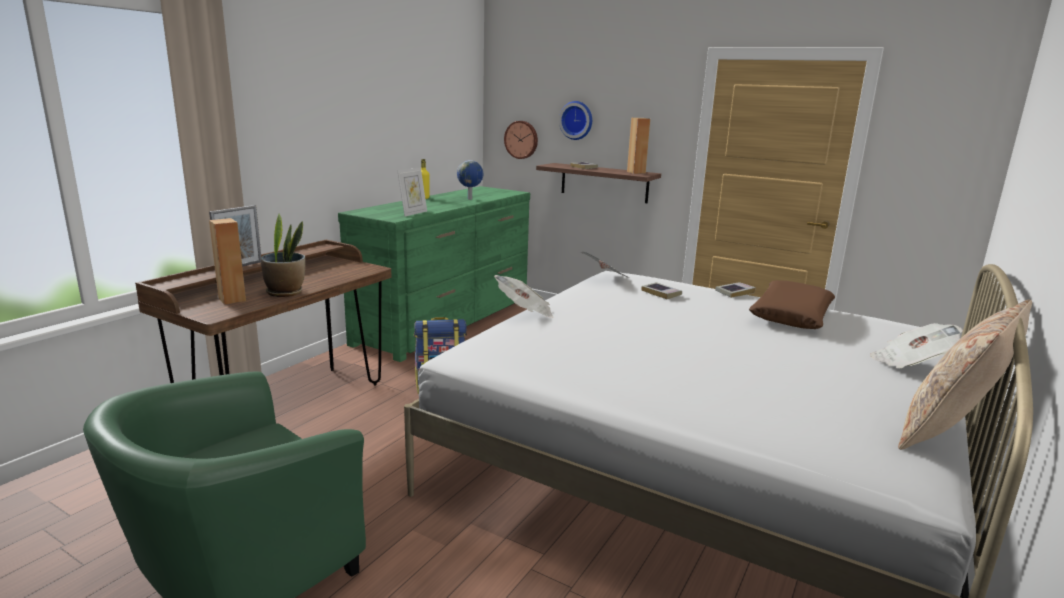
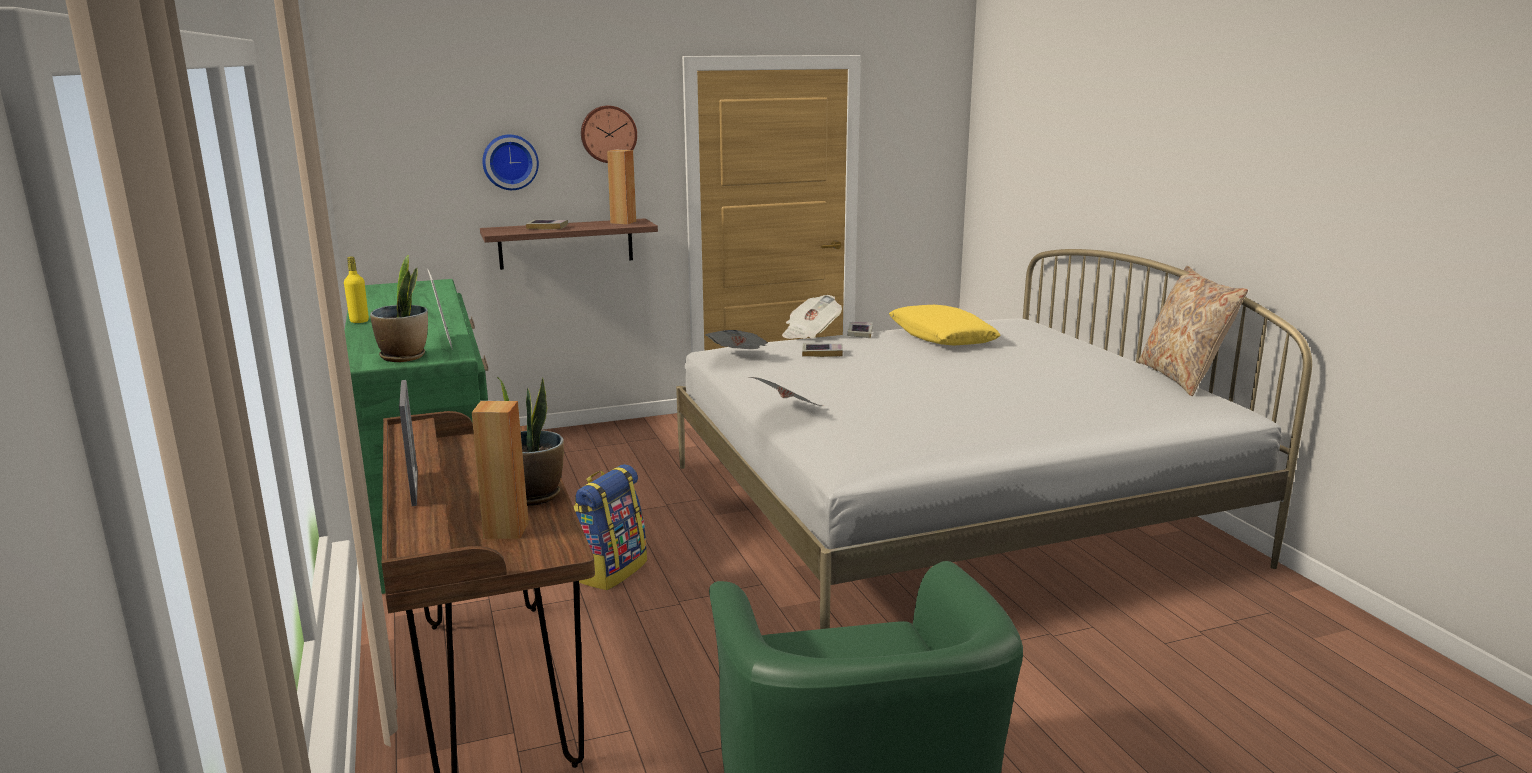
camera: 50 degrees left, 0 degrees up
globe [457,160,483,200] -> none
wall clock [504,121,538,159] -> wall clock moved to [581,105,637,163]
brown pillow [749,280,835,329] -> yellow pillow [889,305,1000,345]
newspaper [870,323,963,369] -> newspaper moved to [782,295,842,339]
none -> potted plant [370,255,428,362]

